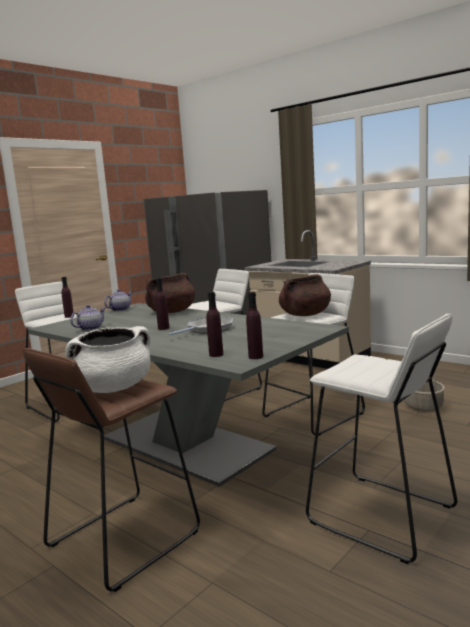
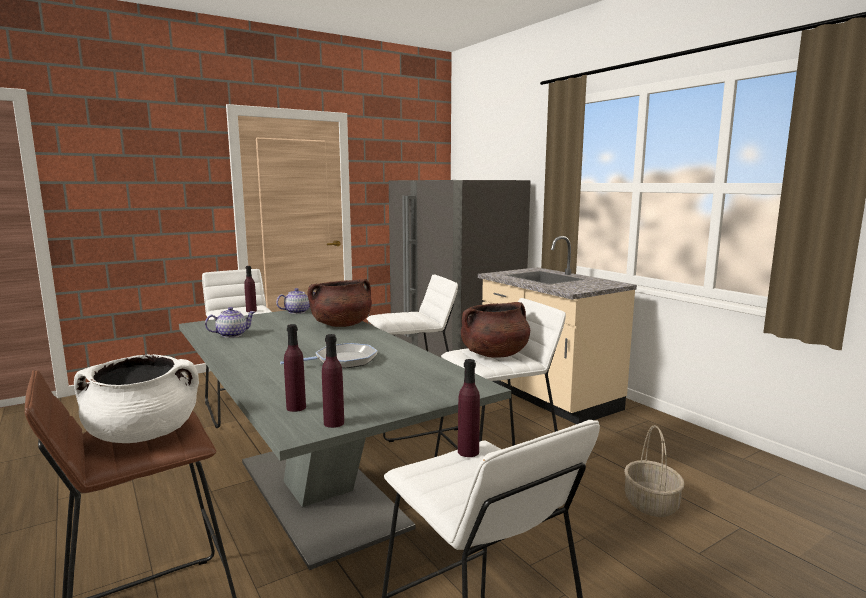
camera: 15 degrees right, 0 degrees up
purple bottle [155,278,169,330] -> purple bottle moved to [458,359,480,457]

